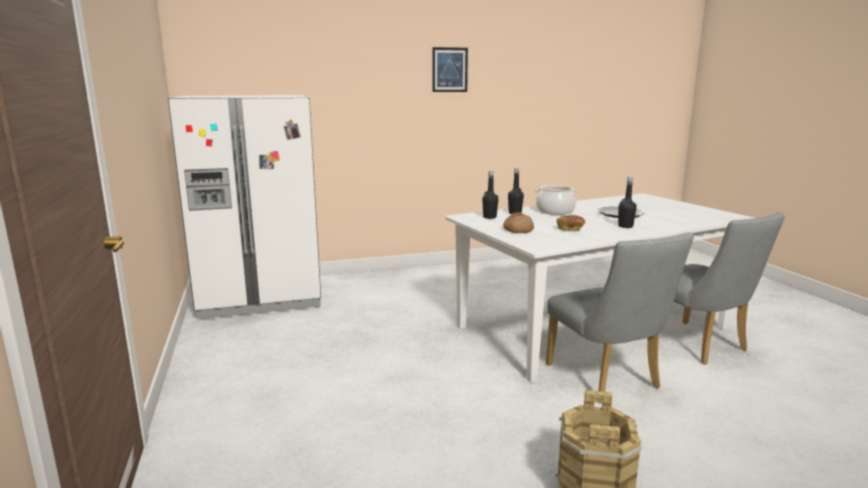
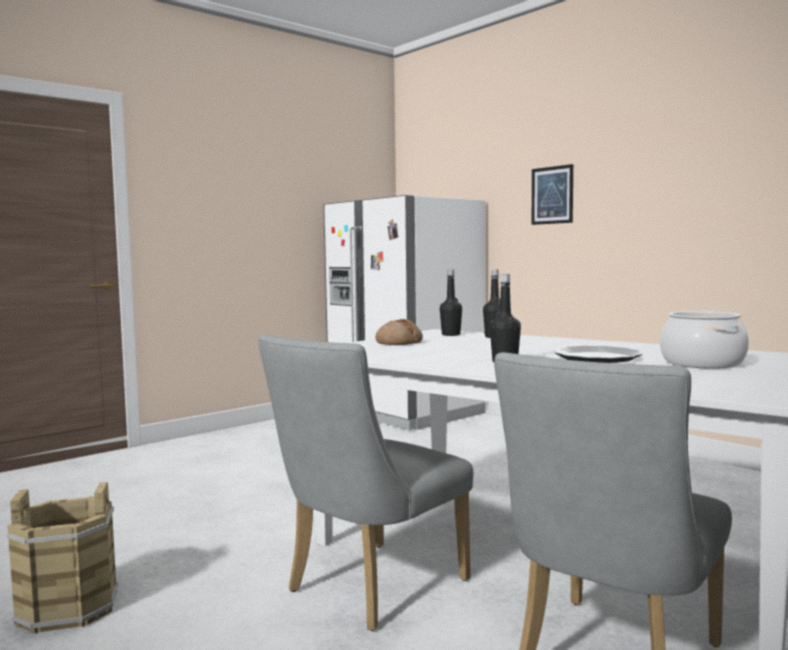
camera: 65 degrees right, 10 degrees down
picture [432,47,468,92] -> picture moved to [532,164,573,225]
cooking pot [535,185,579,215] -> cooking pot moved to [660,311,749,369]
bread [557,215,585,231] -> none

